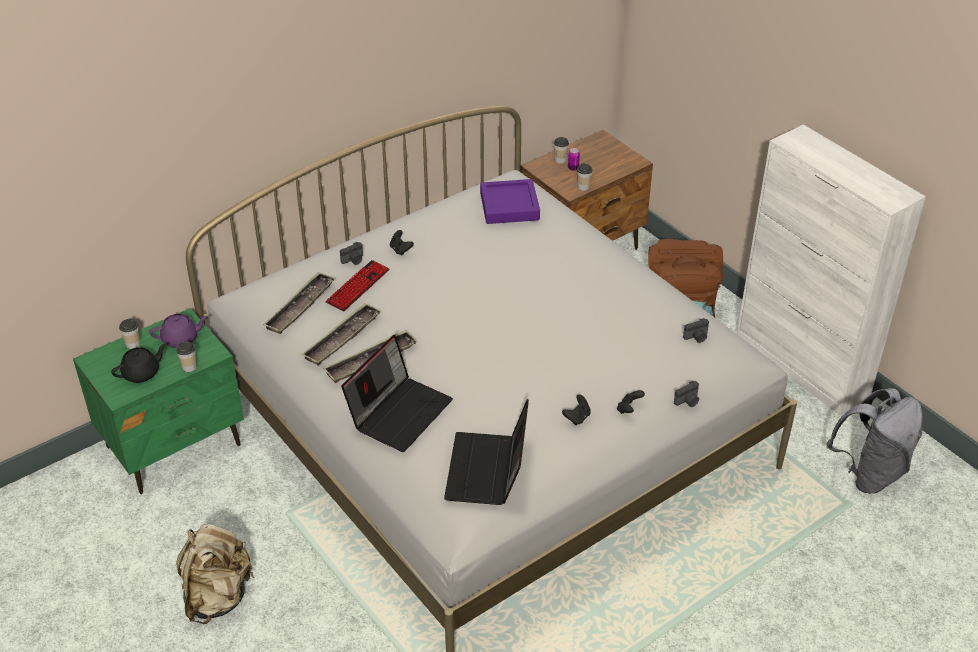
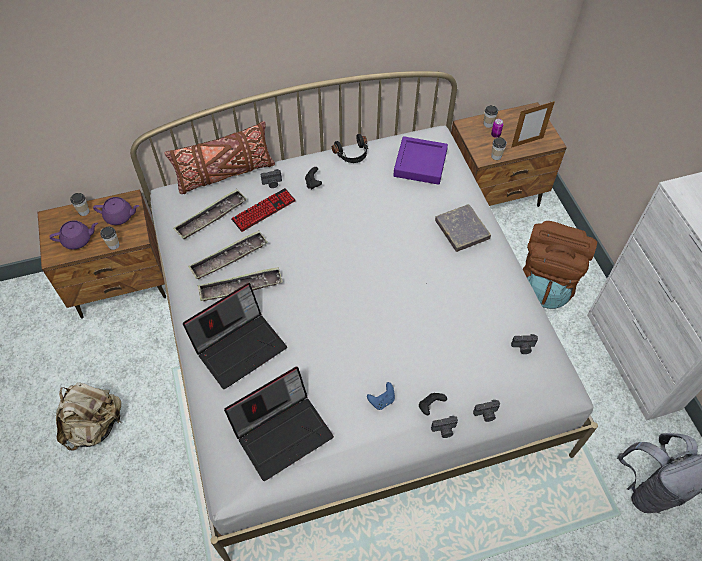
camera: 20 degrees right, 15 degrees up
green nightstand [73,308,244,494] -> brown nightstand [37,189,166,318]
black teapot [111,343,167,383] -> purple teapot [49,220,98,250]
laptop [444,399,529,505] -> laptop turned 150 degrees counterclockwise [224,367,334,481]
black game controller [562,394,591,425] -> blue game controller [367,382,395,410]
none -> brown pillow [164,121,275,194]
none -> black headphones [332,134,368,163]
none -> camera [431,416,458,438]
none -> grey book [435,204,491,252]
none -> picture frame [511,101,555,148]

